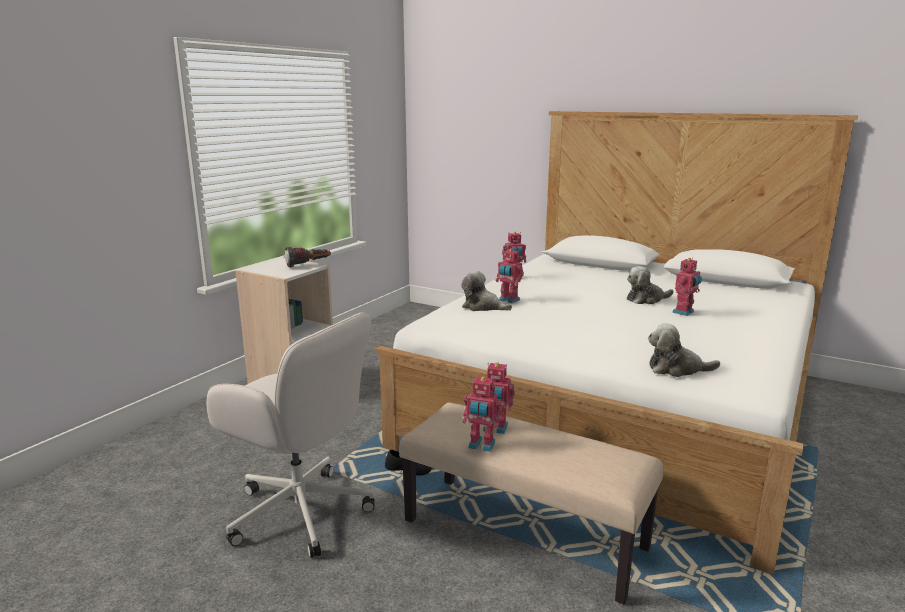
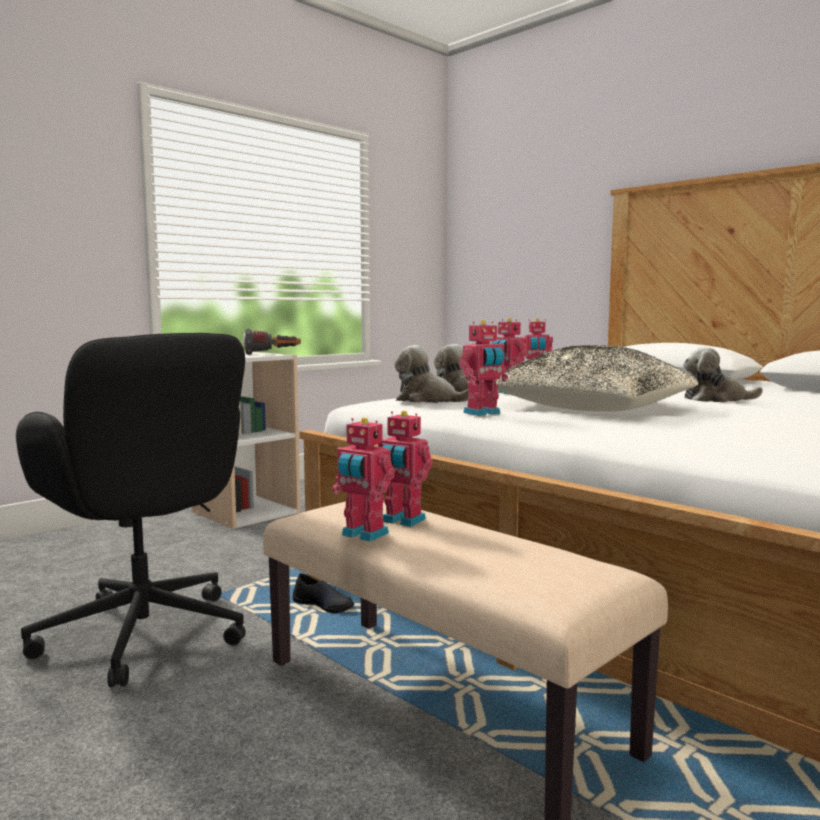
camera: 15 degrees right, 10 degrees down
white office chair [207,312,375,558] -> black office chair [16,333,246,687]
plush toy [648,323,720,377] -> plush toy moved to [395,345,468,403]
toy robot [672,257,702,316] -> toy robot moved to [459,320,508,416]
none -> beige pillow [496,345,699,412]

